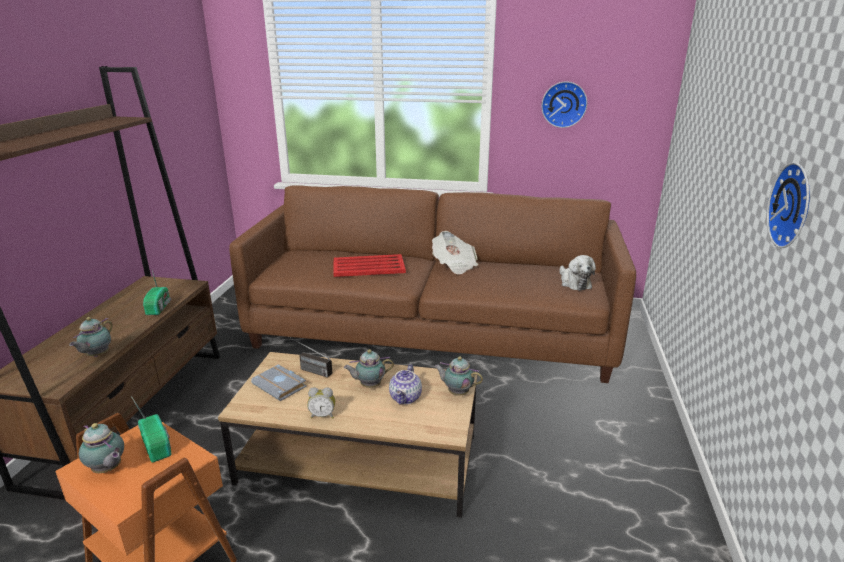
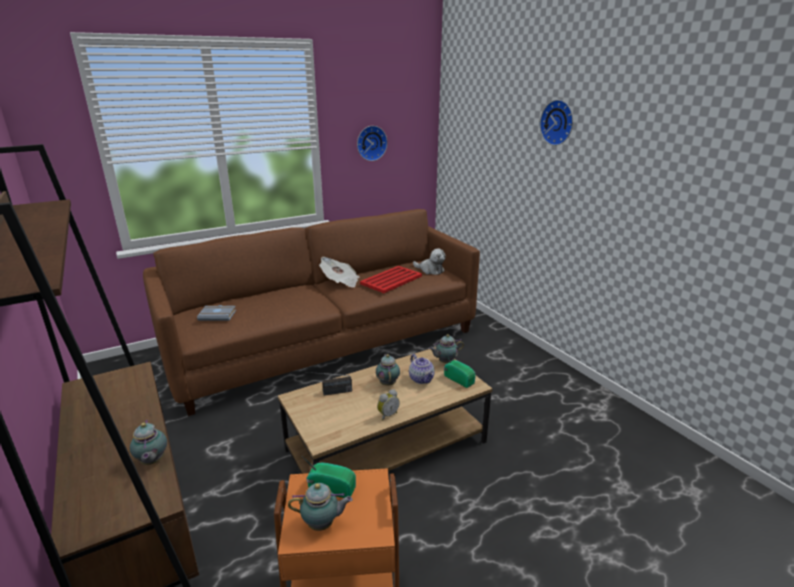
camera: 40 degrees left, 0 degrees up
radio [143,270,171,315] -> radio moved to [443,349,476,388]
grey book [251,364,307,401] -> grey book moved to [197,305,236,321]
red tray [333,254,406,277] -> red tray moved to [360,266,422,293]
teapot [344,349,394,388] -> teapot turned 135 degrees clockwise [376,354,400,386]
wall clock [767,162,810,248] -> wall clock moved to [540,100,573,146]

